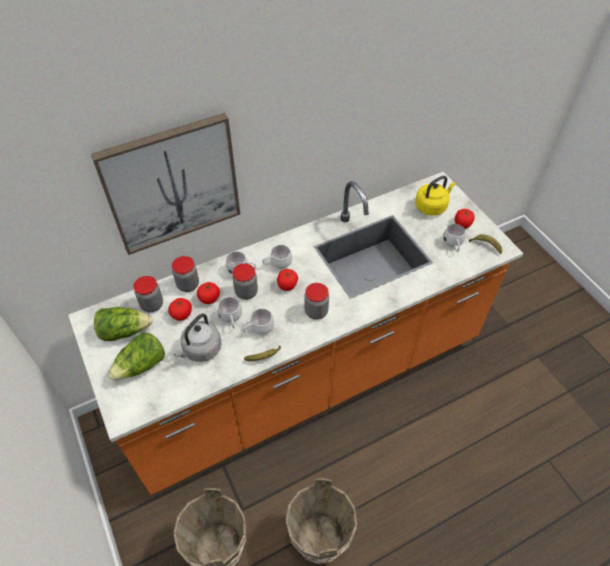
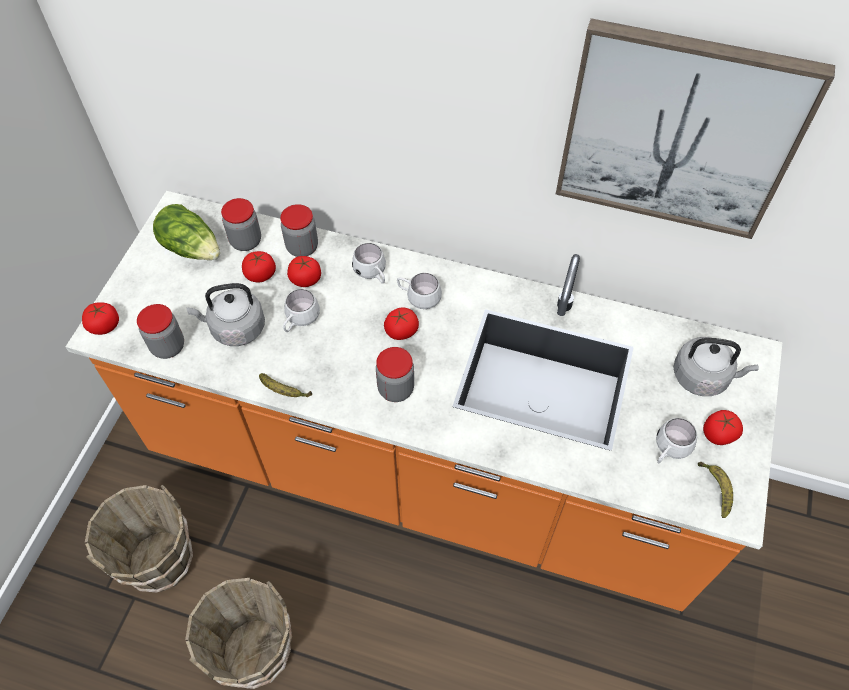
camera: 45 degrees right, 5 degrees up
picture [91,113,240,255] -> picture moved to [556,18,835,239]
lettuce [108,333,165,380] -> none
jar [233,263,258,300] -> jar moved to [137,304,184,359]
white mug [243,309,274,334] -> none
yellow kettle [415,176,456,216] -> grey kettle [673,337,759,396]
none -> tomato [82,302,119,335]

